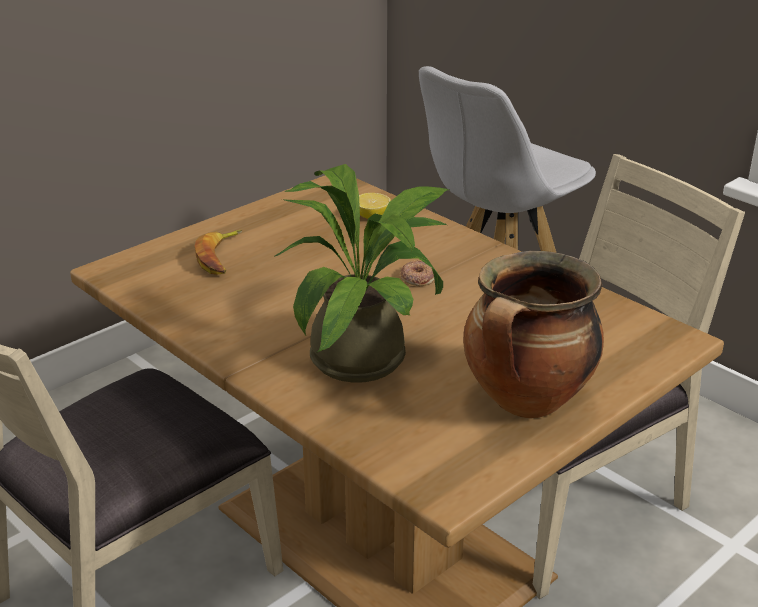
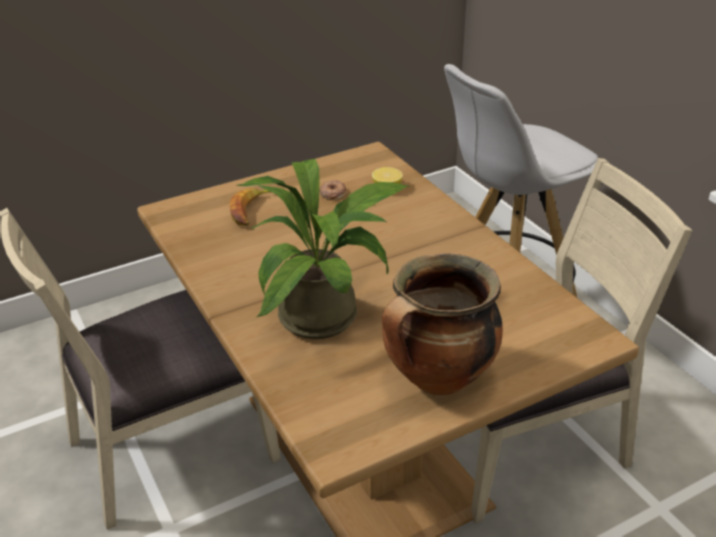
camera: 15 degrees right, 5 degrees up
donut [400,260,434,286] -> donut moved to [319,180,346,200]

